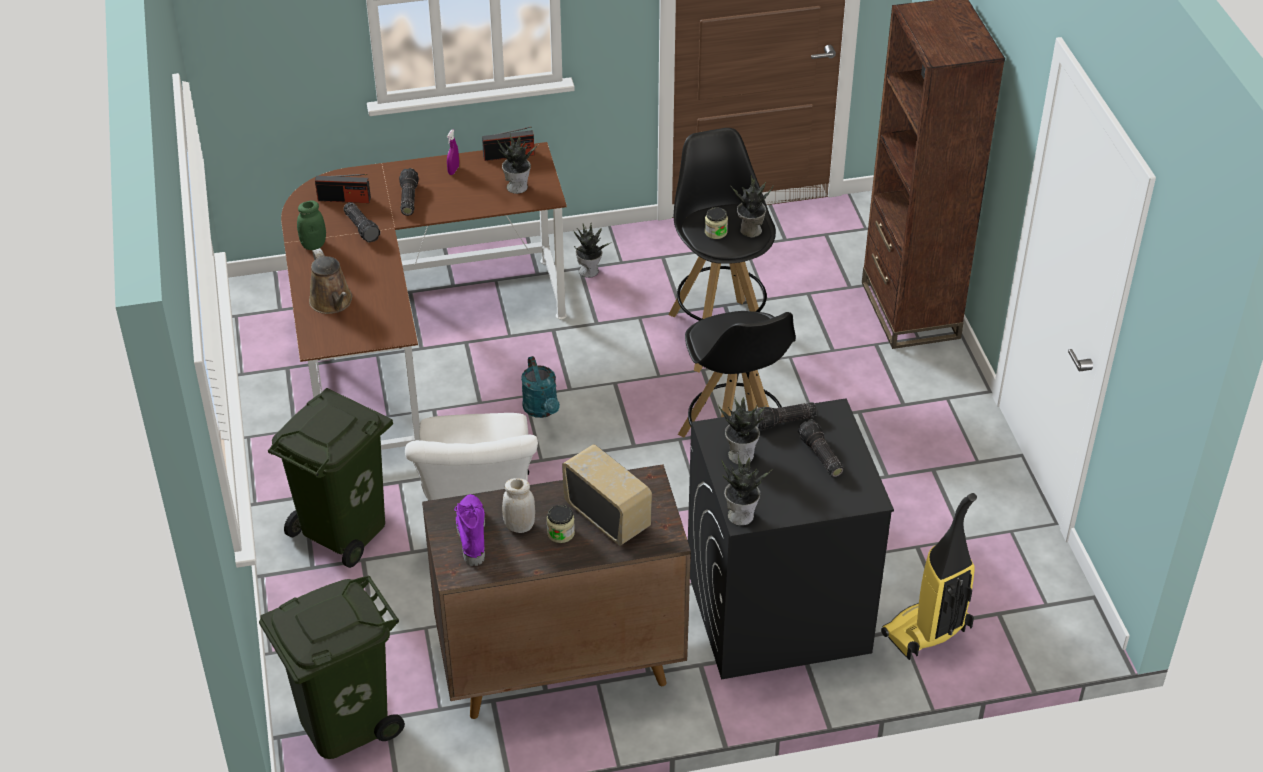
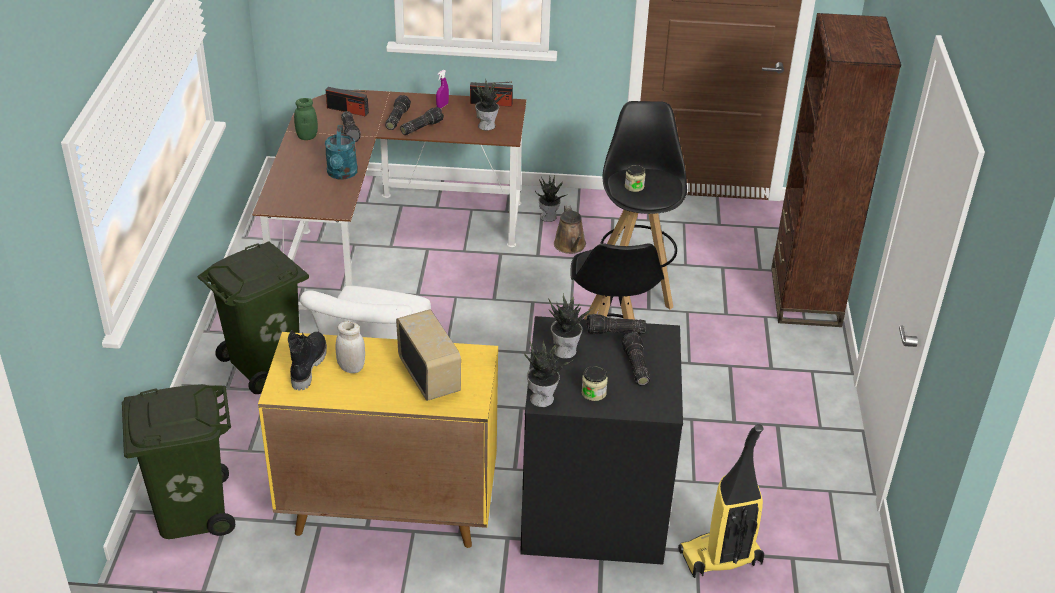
camera: 15 degrees right, 5 degrees down
brown watering can [309,248,352,314] -> brown watering can moved to [554,205,586,254]
brown cabinet [422,464,691,719] -> yellow cabinet [258,332,498,548]
purple boot [454,494,485,566] -> black boot [288,330,327,391]
turquoise watering can [521,356,560,418] -> turquoise watering can moved to [325,125,358,180]
jar [546,505,575,543] -> jar moved to [581,366,608,401]
potted plant [731,175,774,237] -> none
none -> flashlight [400,107,444,135]

